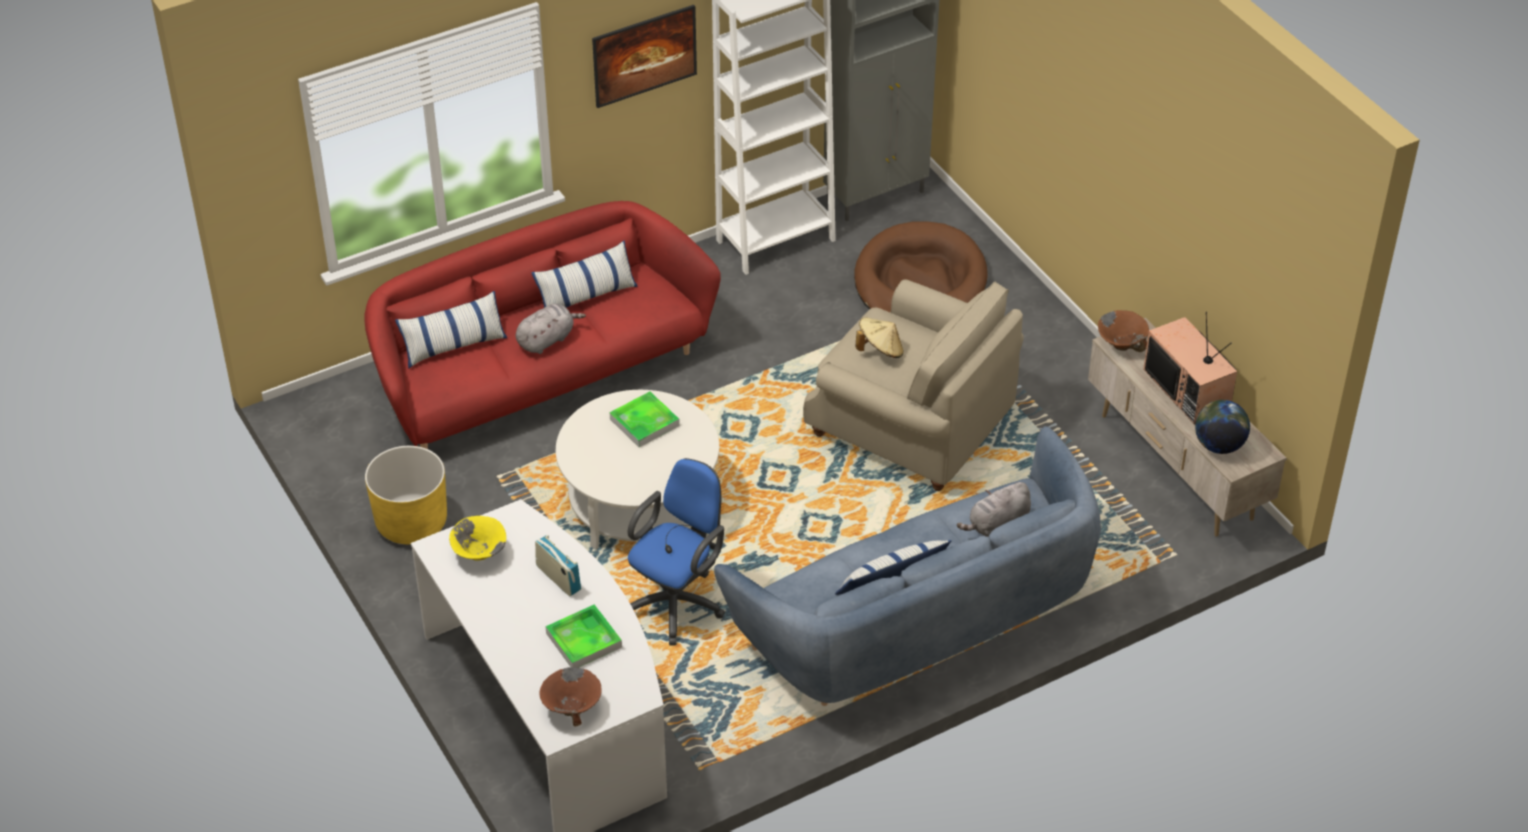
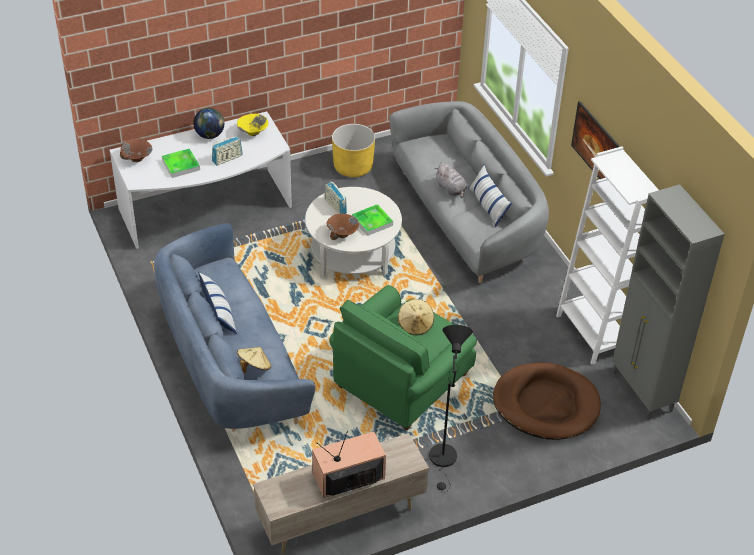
camera: 95 degrees right, 0 degrees up
red sofa [365,201,721,449] -> grey sofa [389,101,549,283]
pillow [395,291,507,368] -> none
blue office chair [628,458,725,646] -> none
beige armchair [803,279,1024,491] -> green armchair [329,285,477,430]
grey plush toy [957,482,1031,537] -> beige hat [237,347,271,373]
brown bowl [1098,310,1149,352] -> brown bowl moved to [326,214,359,240]
globe [1195,400,1250,454] -> globe moved to [193,108,224,139]
none -> radio [325,181,347,214]
none -> black floor lamp [429,325,473,493]

